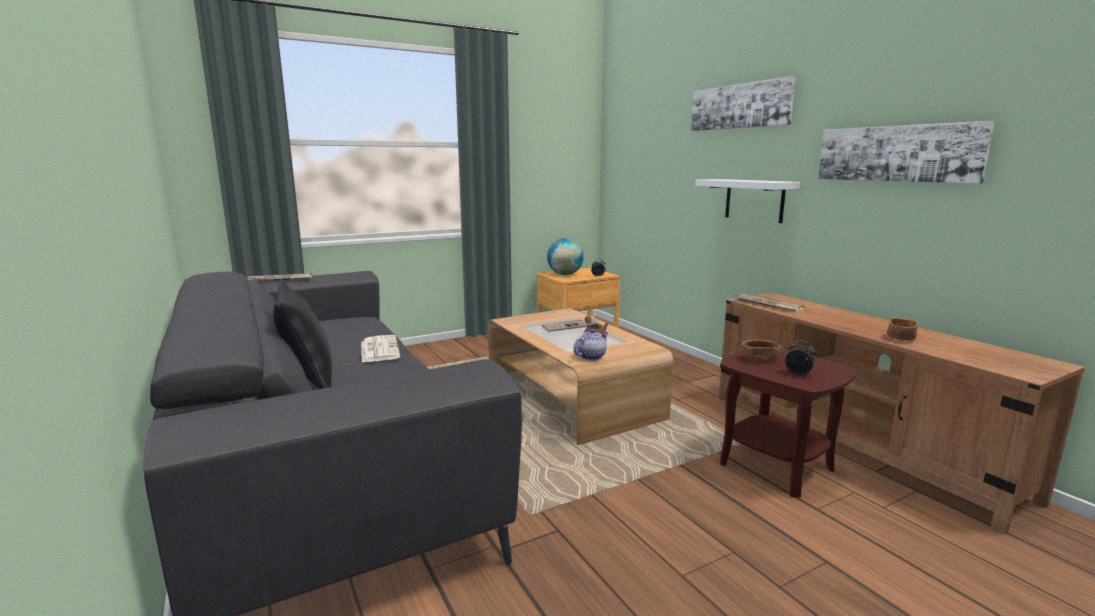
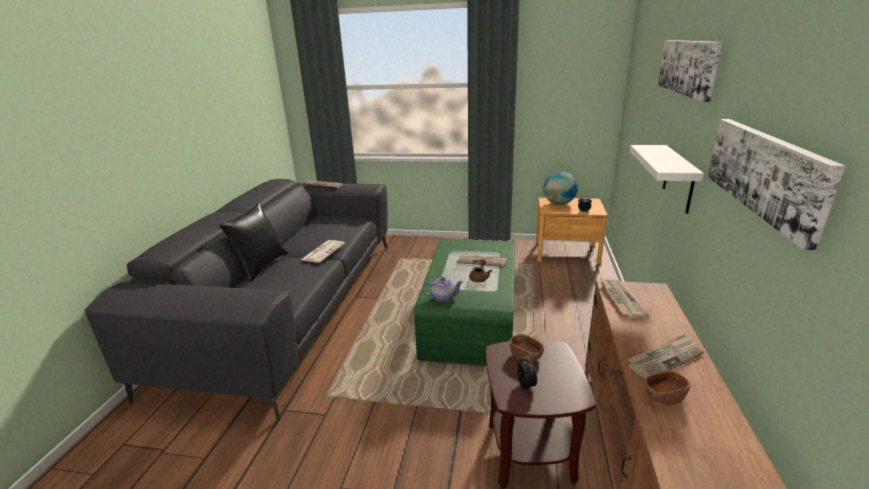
camera: 40 degrees right, 10 degrees up
brown coffee table [488,308,673,445] -> green coffee table [414,239,515,366]
none -> newspaper [627,335,704,379]

